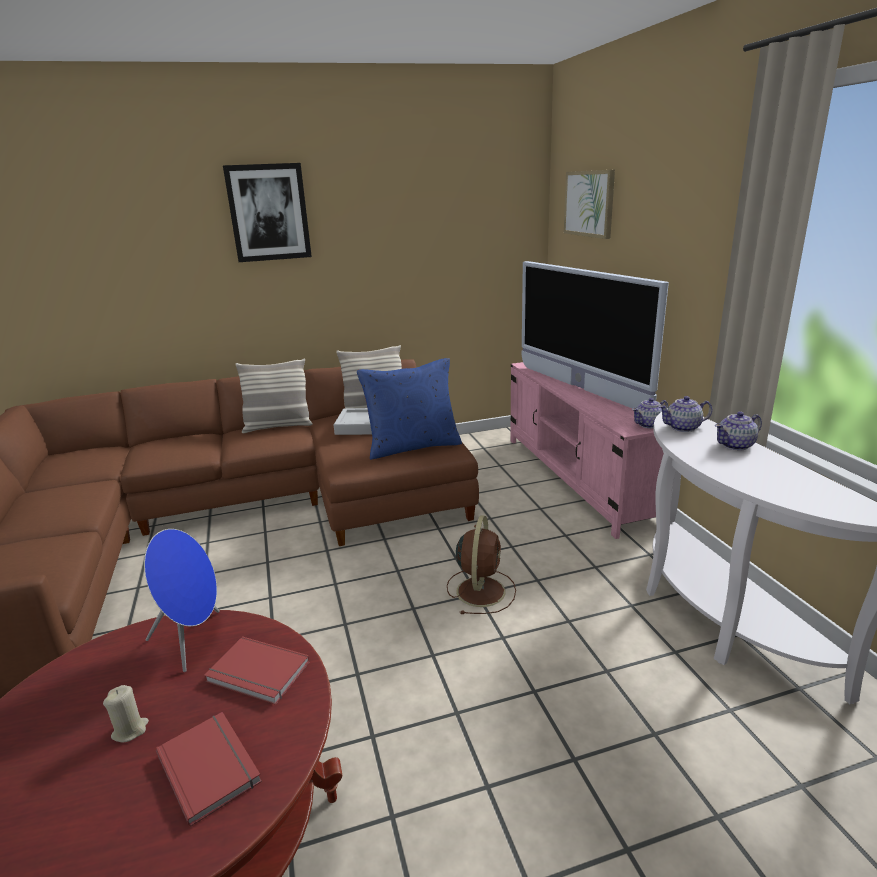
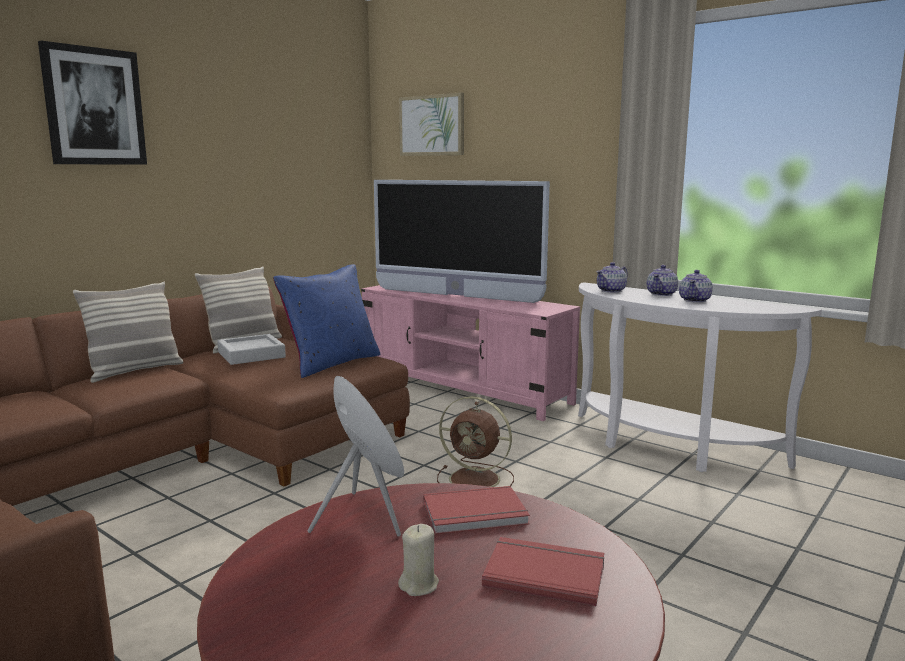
camera: 35 degrees left, 10 degrees down
brown fan [447,515,516,614] -> brown fan turned 135 degrees clockwise [437,396,514,487]
teapot [632,398,668,429] -> teapot moved to [679,270,713,303]

